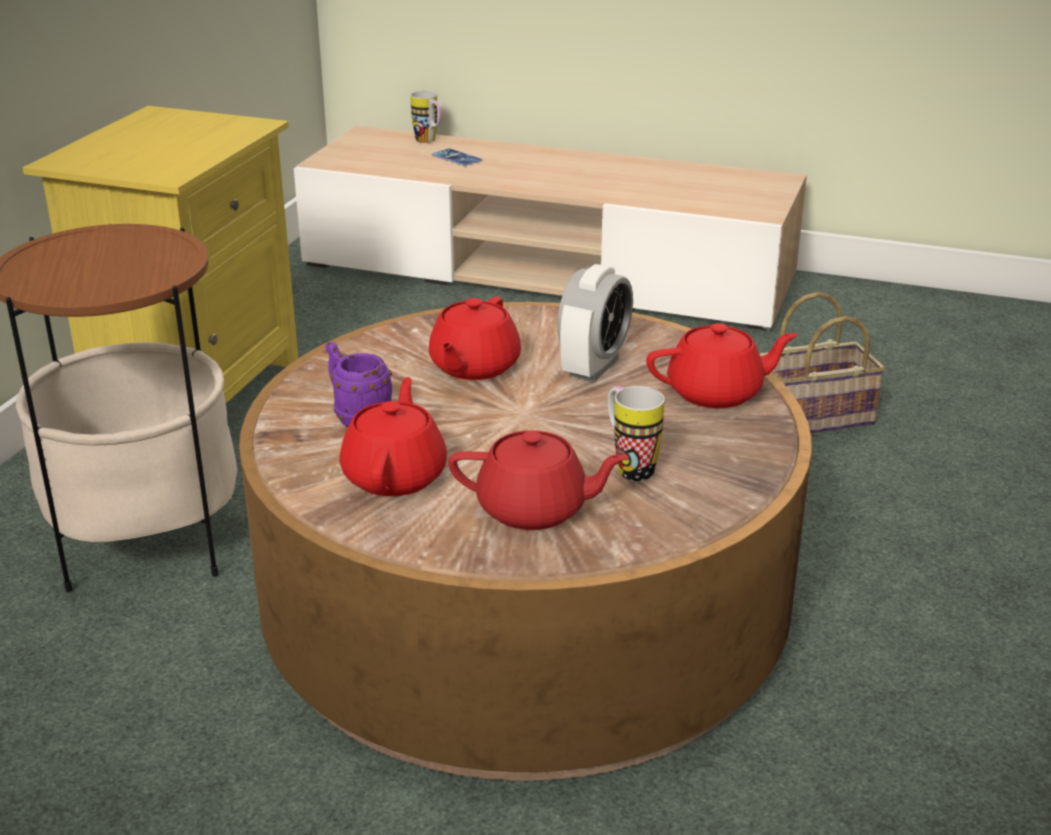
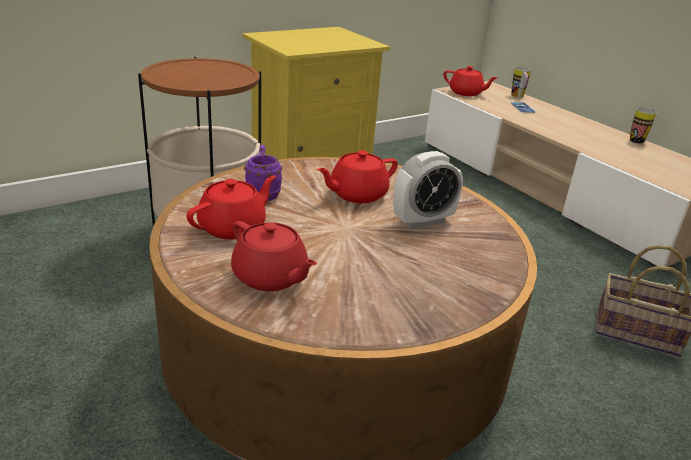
camera: 35 degrees right, 0 degrees up
mug [608,386,665,481] -> mug moved to [630,107,656,144]
red teapot [646,323,798,408] -> red teapot moved to [443,66,498,96]

